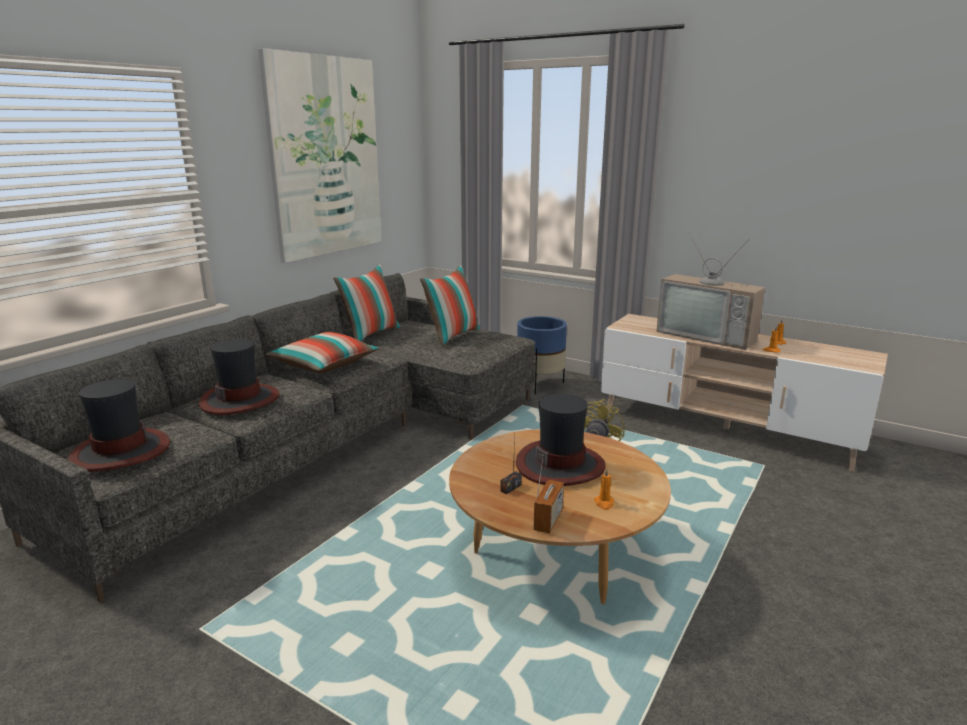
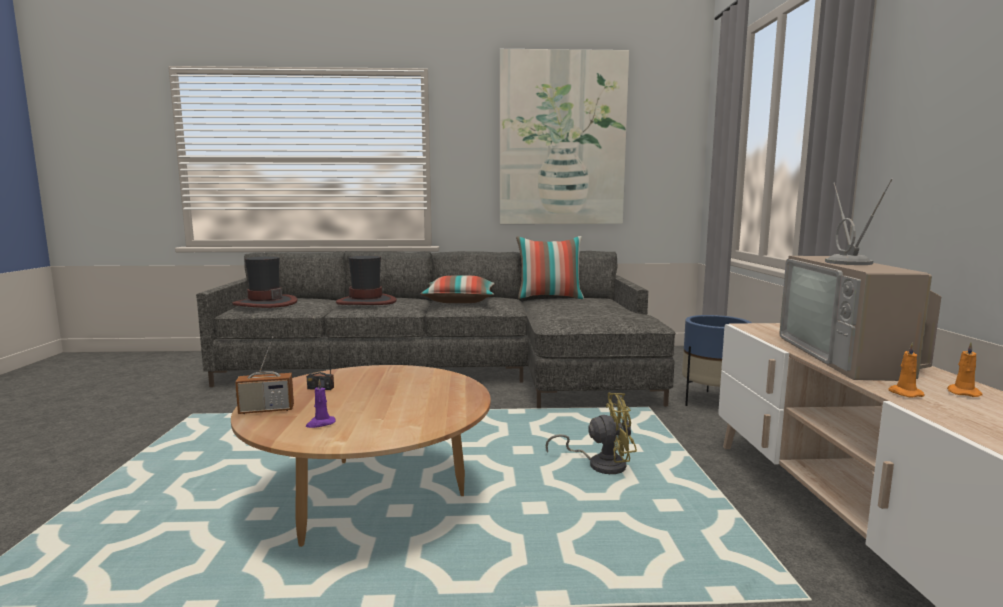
camera: 55 degrees right, 10 degrees down
pillow [420,265,480,346] -> none
hat [516,394,606,486] -> none
orange candle [594,469,614,510] -> purple candle [306,379,336,428]

